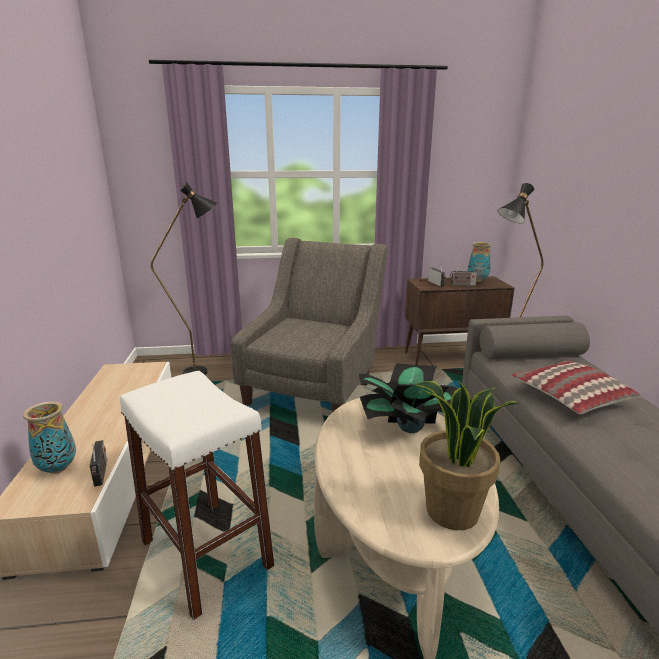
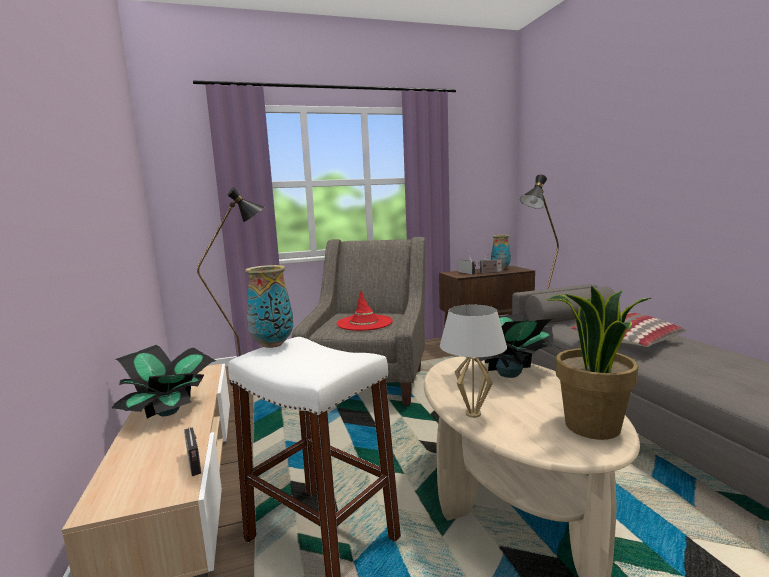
camera: 10 degrees left, 10 degrees down
vase [23,401,76,474] -> vase moved to [245,265,293,348]
none -> potted plant [112,345,216,419]
none -> red hat [337,290,393,331]
none -> white table lamp [440,305,507,418]

